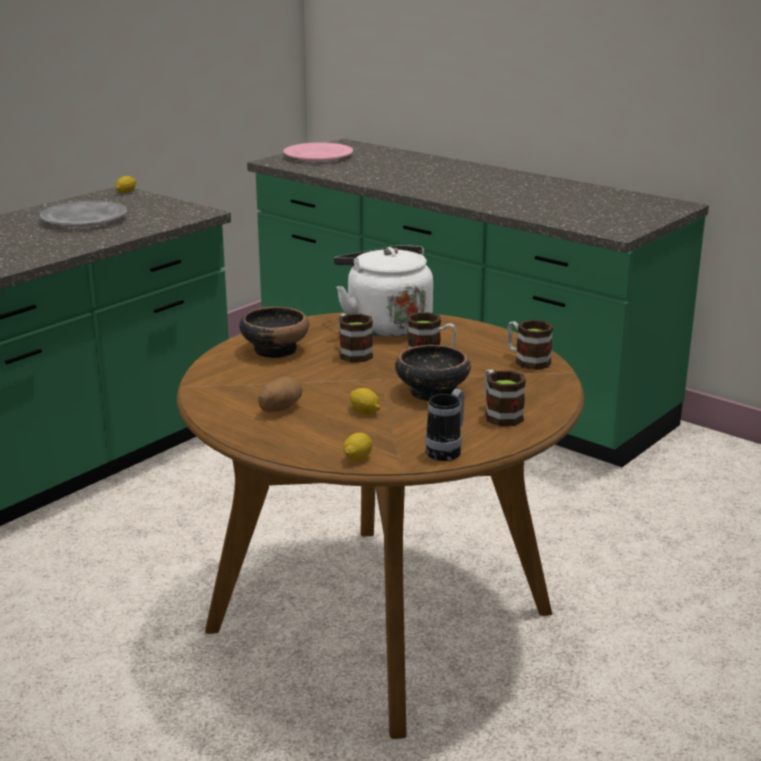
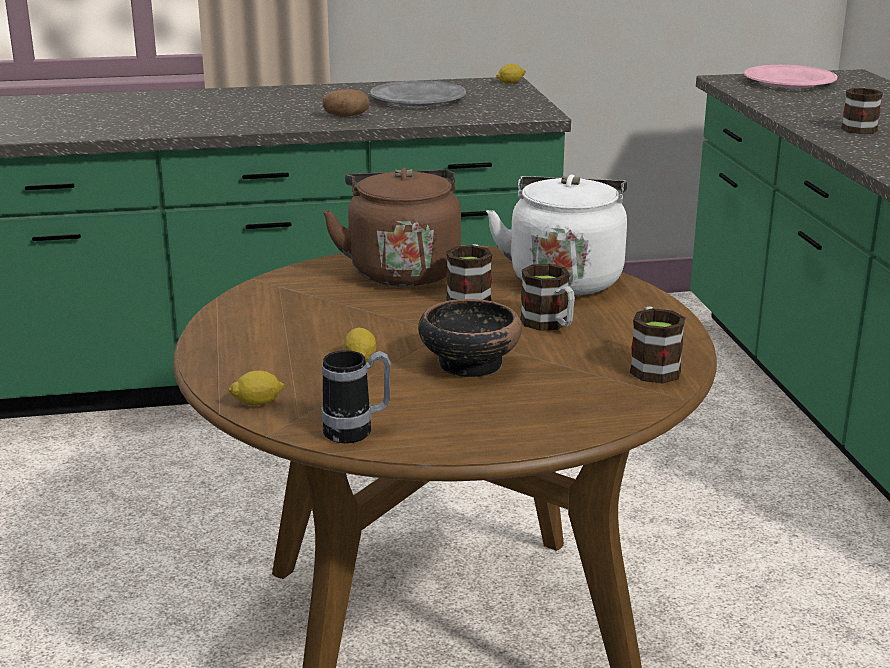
camera: 40 degrees right, 0 degrees up
bowl [239,307,309,358] -> brown kettle [323,167,461,287]
potato [258,377,302,412] -> potato moved to [323,89,370,117]
mug [485,369,526,426] -> mug moved to [841,88,883,134]

